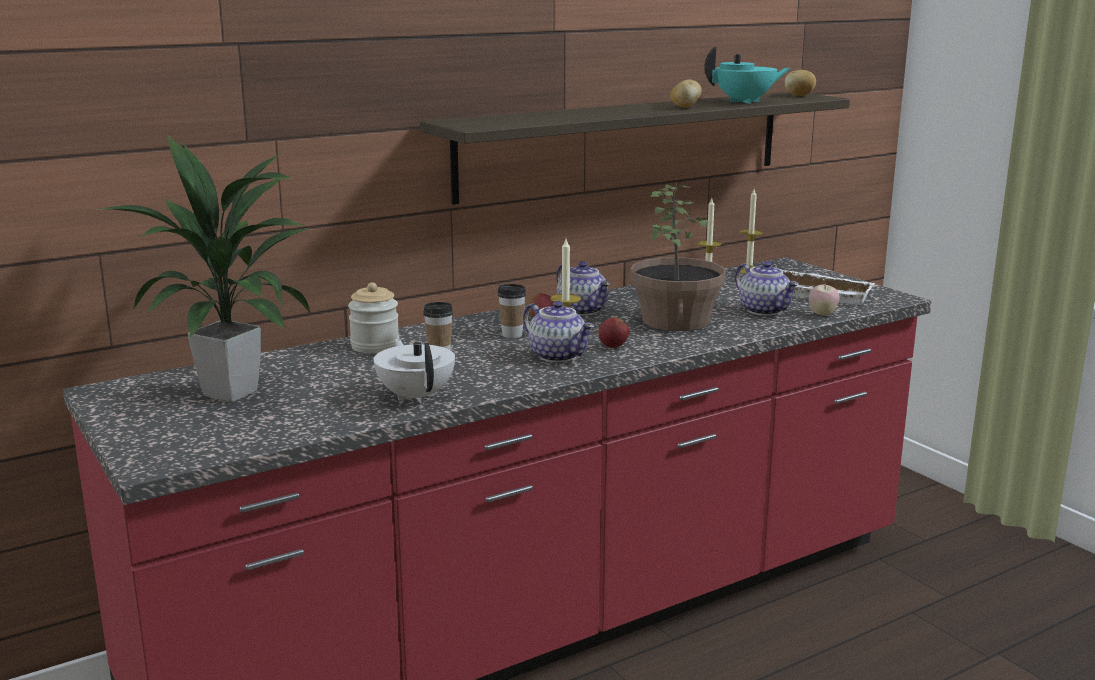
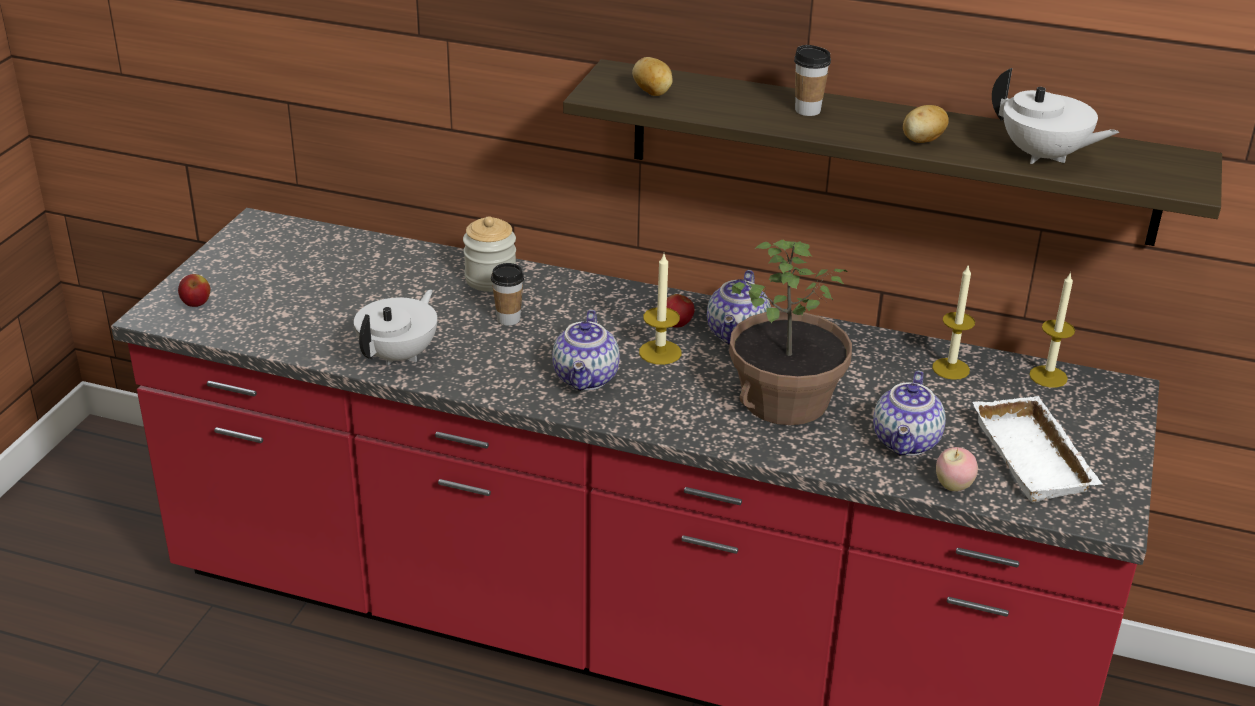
camera: 50 degrees right, 15 degrees up
potted plant [100,134,312,402] -> none
cup [497,284,526,338] -> cup moved to [794,45,831,116]
apple [598,317,629,348] -> apple moved to [178,274,210,307]
turquoise teapot [704,46,791,104] -> white teapot [992,68,1119,164]
potato [784,70,816,96] -> potato moved to [632,57,673,96]

